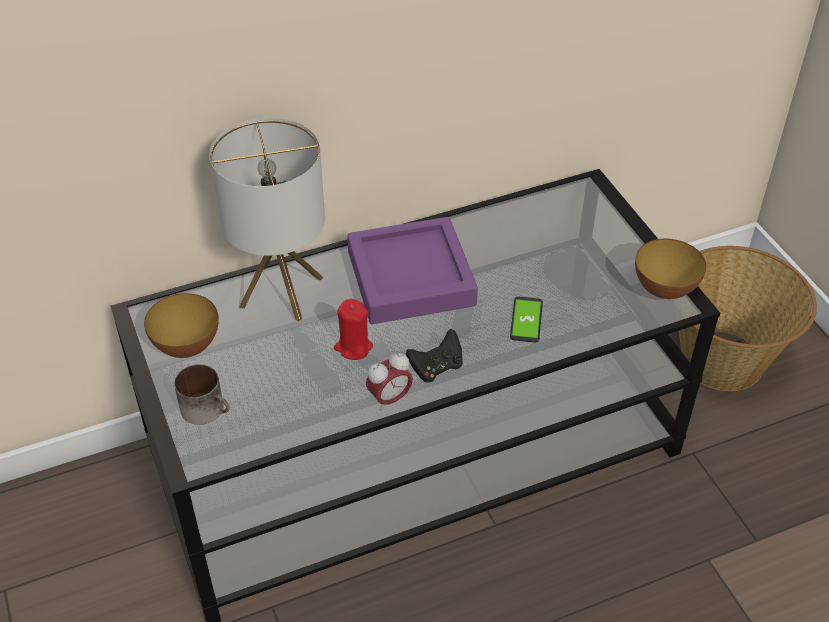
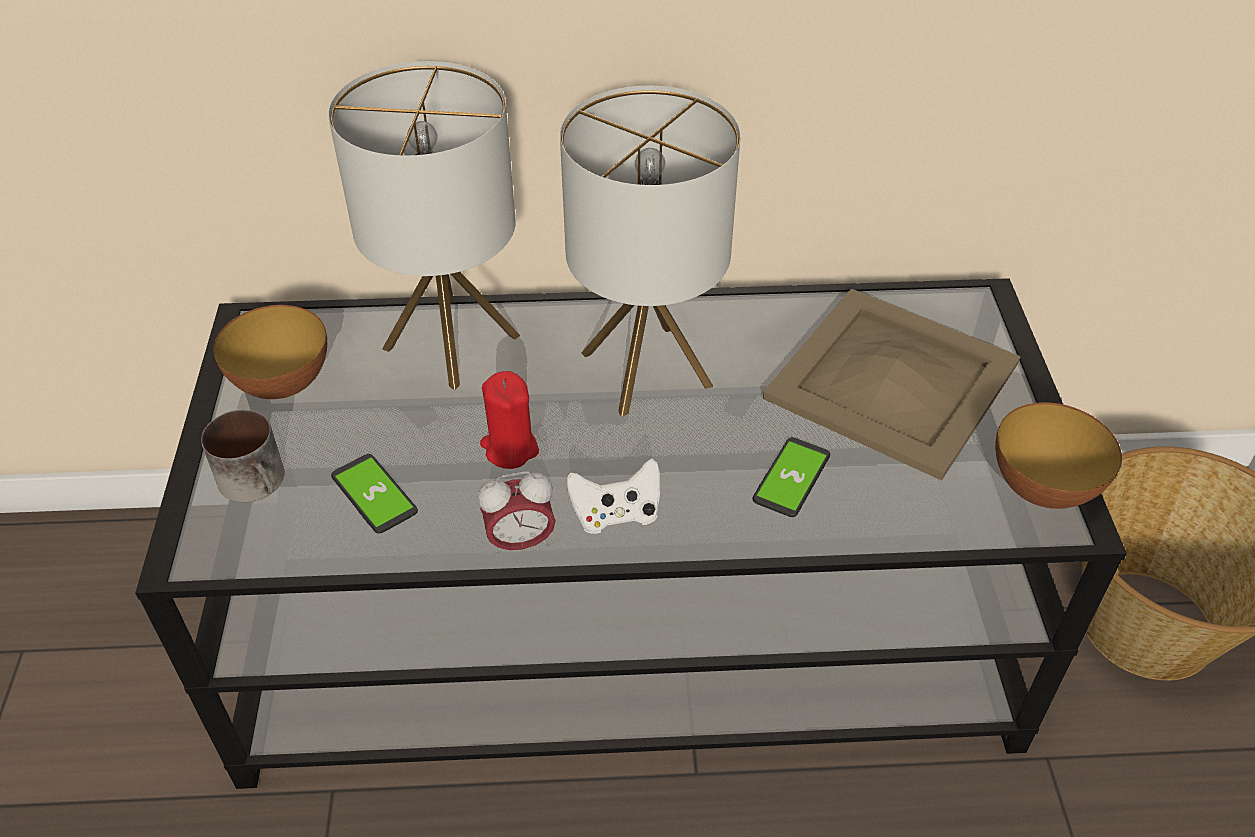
camera: 20 degrees right, 0 degrees up
purple tray [347,217,478,324] -> table lamp [560,85,740,416]
black game controller [406,329,463,382] -> white game controller [566,458,660,534]
none -> phone [331,454,418,534]
none -> beige tray [763,288,1021,481]

